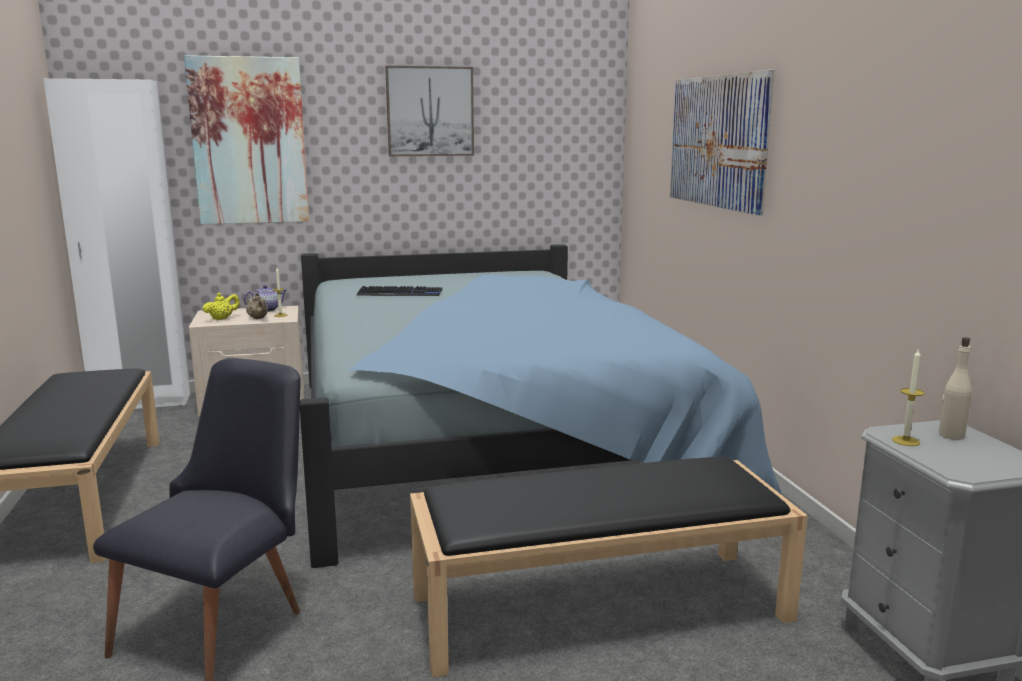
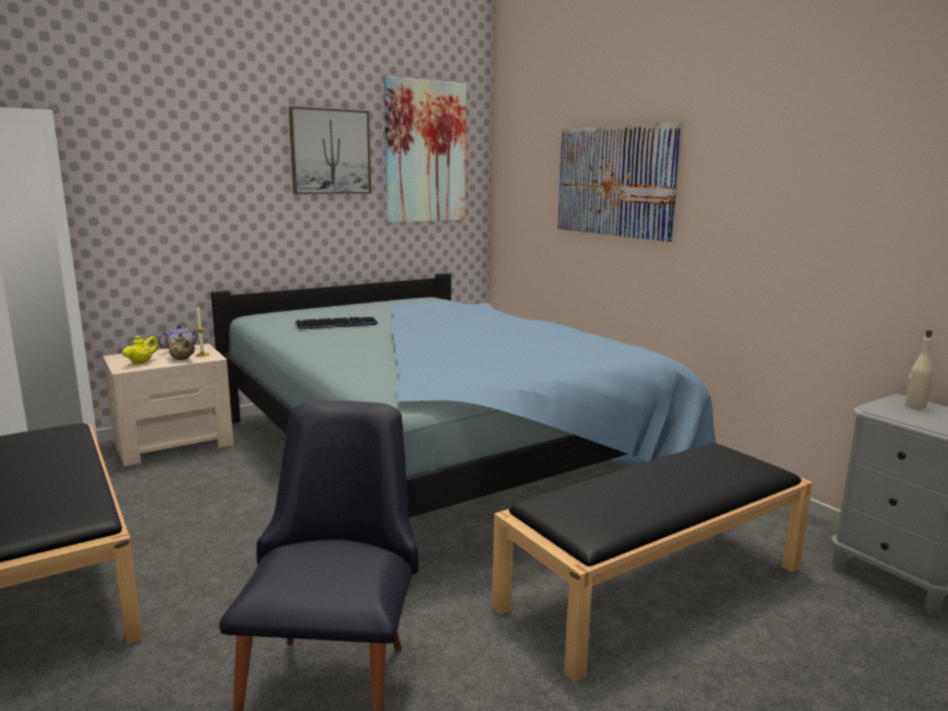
camera: 20 degrees left, 0 degrees up
picture [184,55,309,224] -> picture moved to [384,76,466,223]
candle [892,348,925,446] -> none

